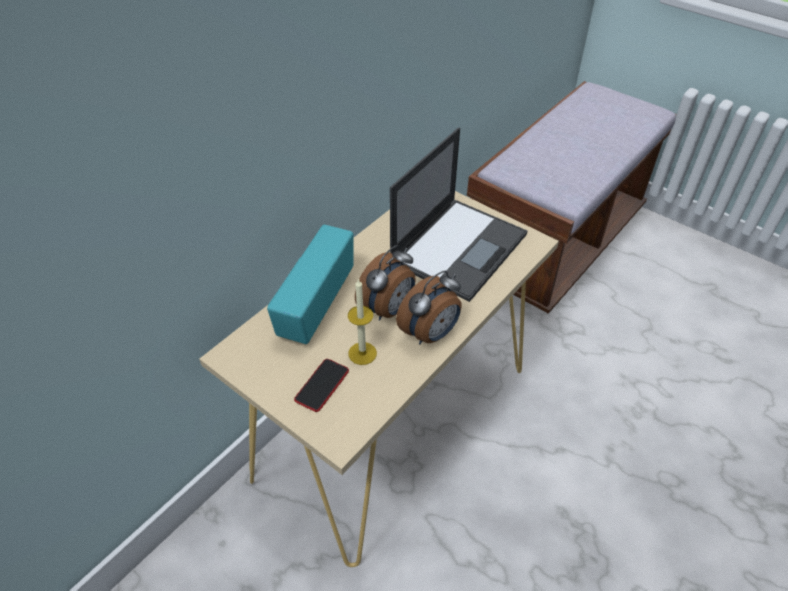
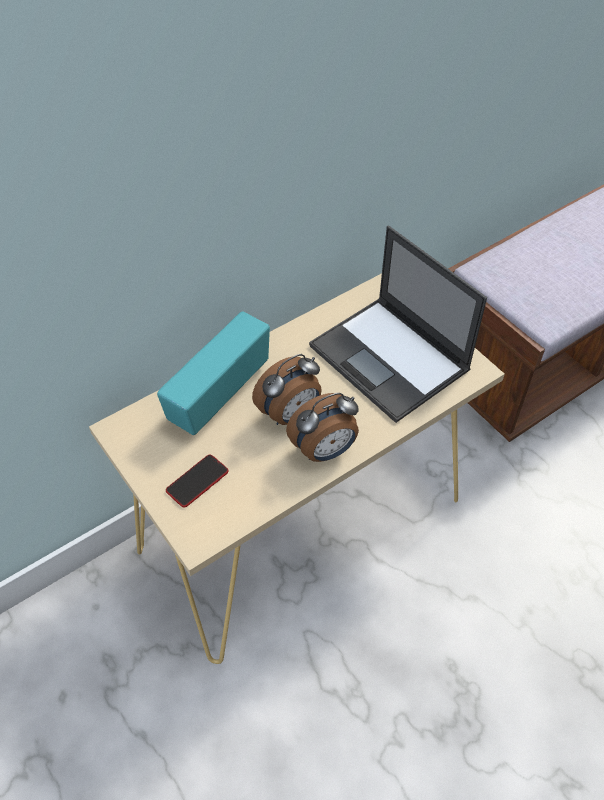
camera: 15 degrees right, 5 degrees up
candle [348,278,377,365] -> none
laptop [390,127,527,302] -> laptop turned 90 degrees clockwise [309,226,487,423]

